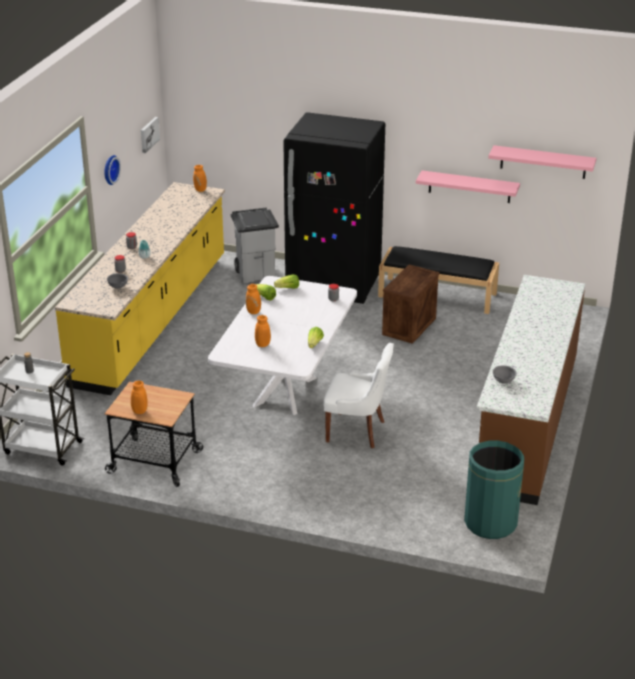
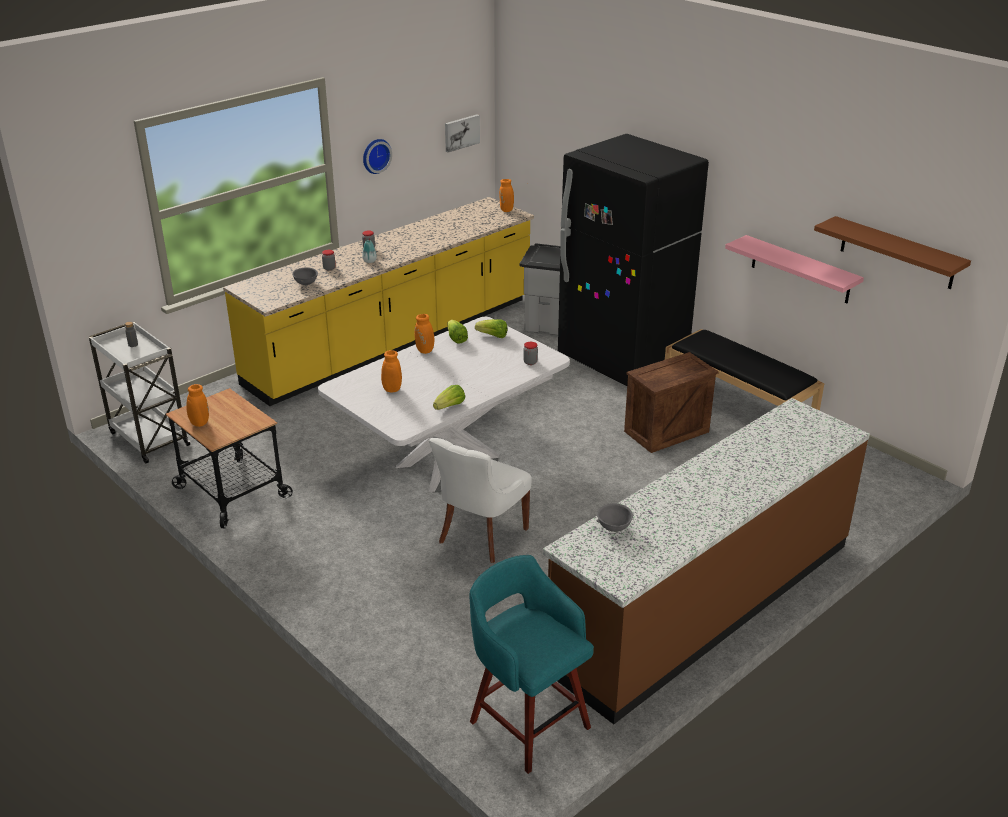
camera: 30 degrees right, 0 degrees up
white chair [323,343,394,448] -> white chair turned 75 degrees clockwise [429,438,532,563]
green trash can [464,440,524,539] -> turquoise stool [470,555,594,774]
pink shelf [488,145,596,179] -> brown shelf [814,216,971,289]

